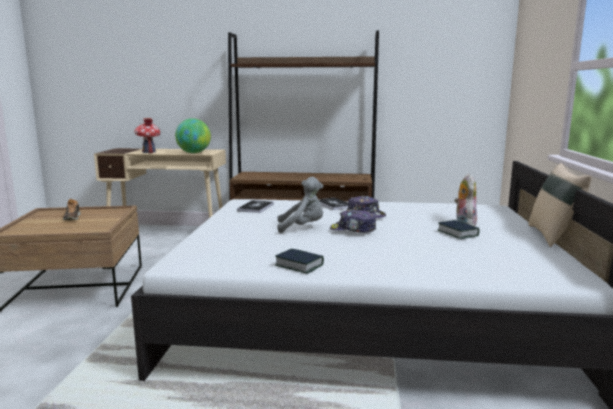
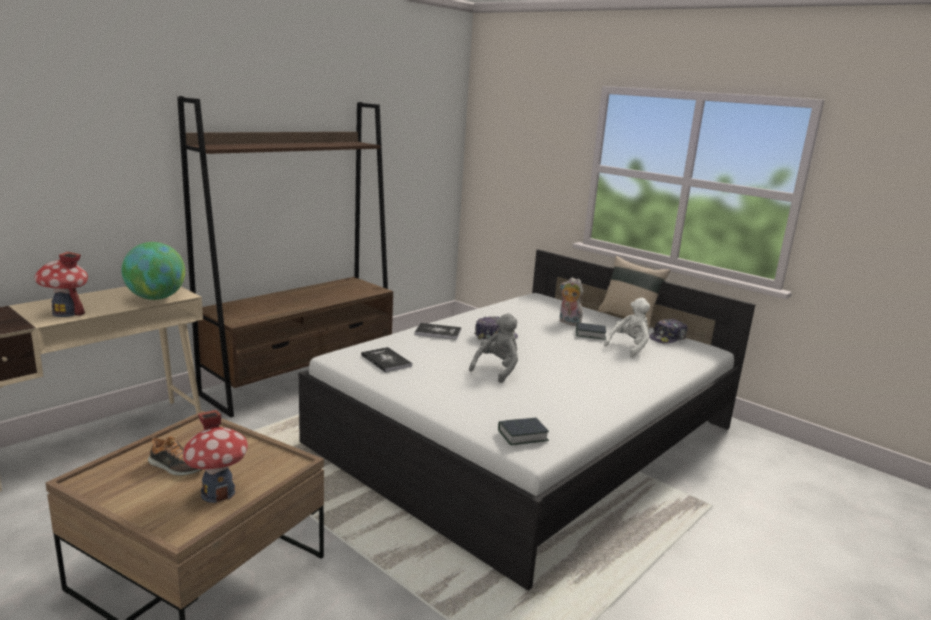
camera: 55 degrees left, 5 degrees up
book [275,249,324,274] -> book moved to [498,418,549,445]
cap [330,209,376,233] -> cap moved to [649,319,688,344]
none -> toy house [183,410,248,503]
none -> white plush toy [604,298,650,358]

